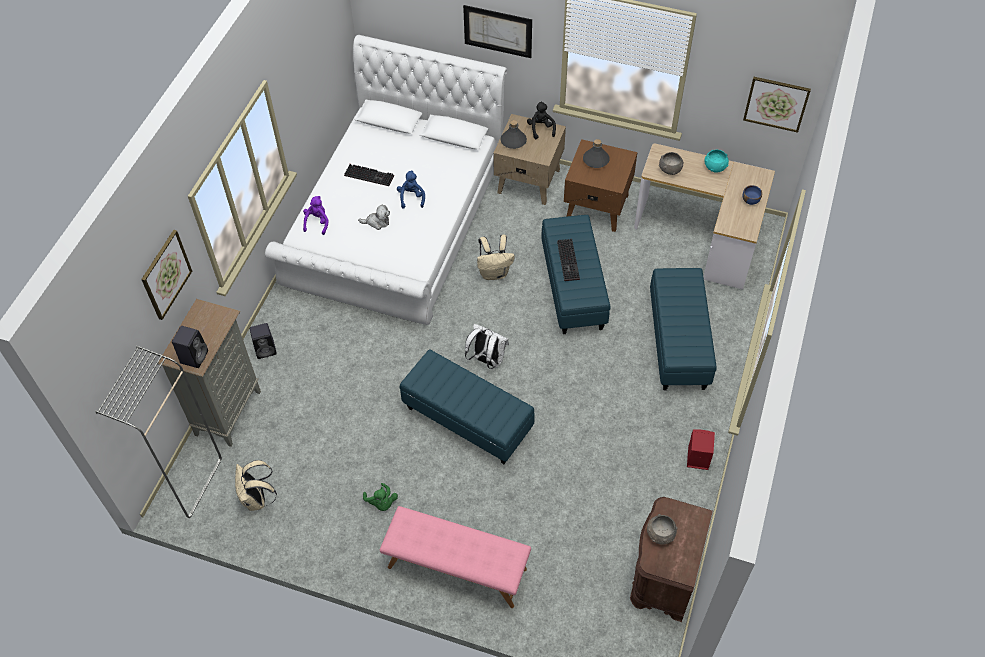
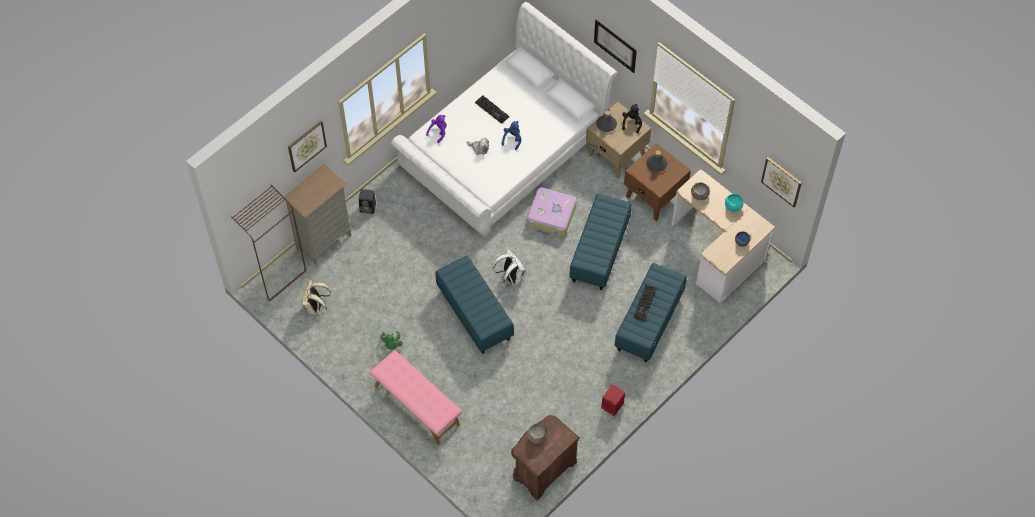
camera: 25 degrees right, 5 degrees up
grey clothes rack [95,345,222,518] -> brown clothes rack [231,184,306,301]
black speaker [172,326,208,368] -> none
beige backpack [477,235,515,280] -> suitcase [526,187,577,237]
keyboard [557,239,580,281] -> keyboard moved to [633,284,657,321]

